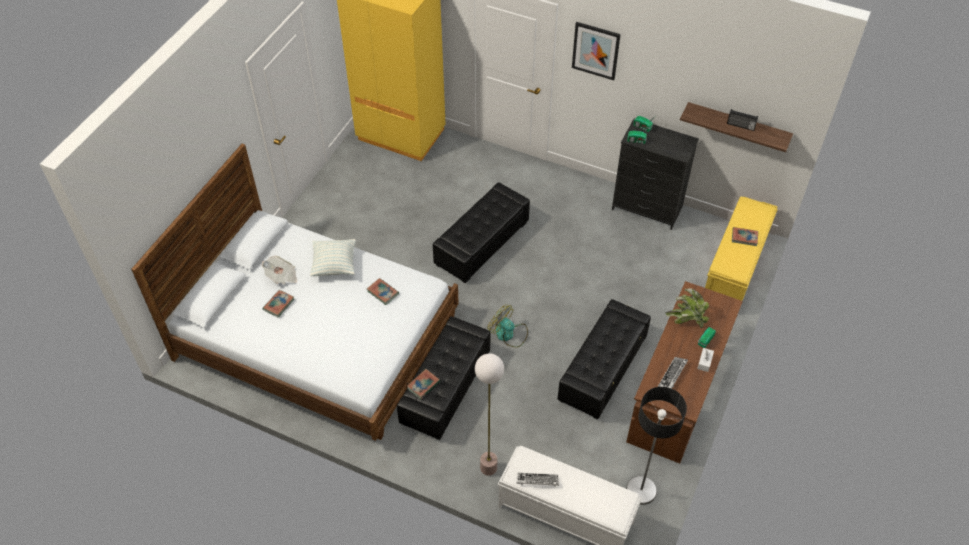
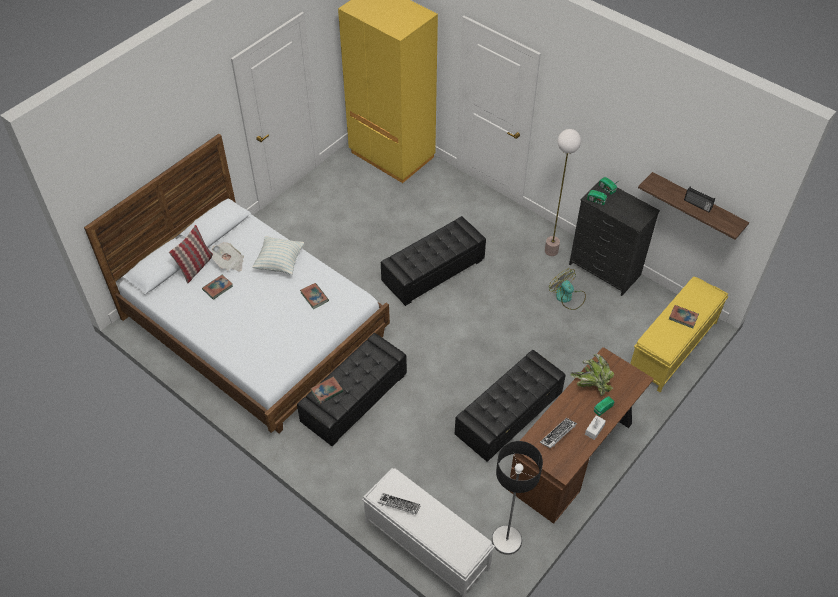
camera: 15 degrees right, 0 degrees up
floor lamp [475,354,504,476] -> floor lamp moved to [545,129,581,256]
fan [487,304,528,347] -> fan moved to [549,268,586,310]
picture [572,22,621,80] -> none
none -> pillow [169,225,213,284]

